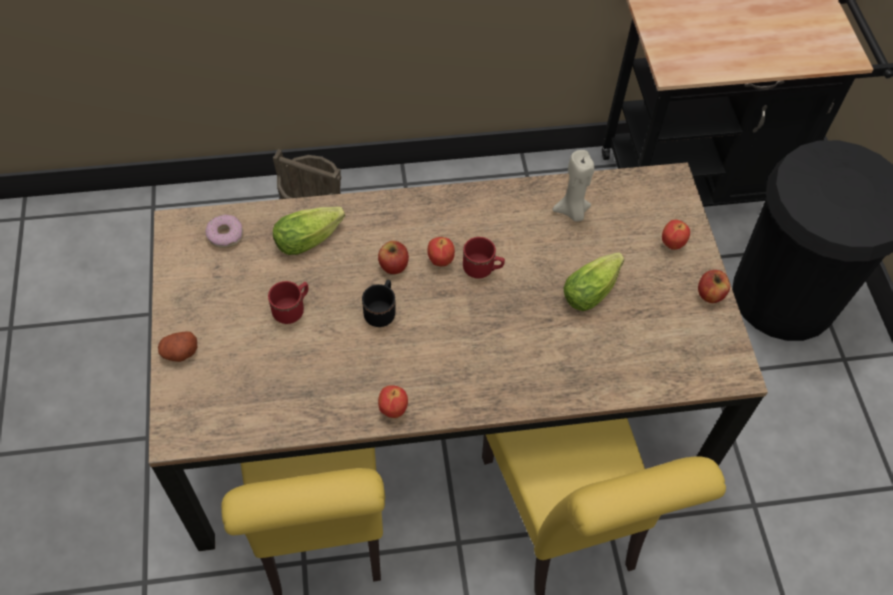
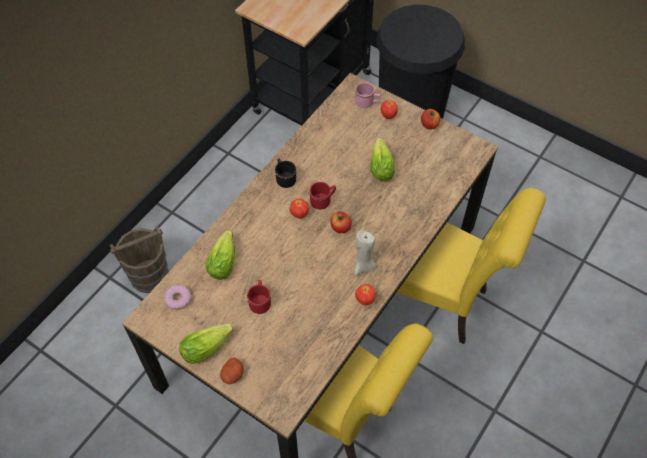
camera: 45 degrees left, 0 degrees up
black mug [362,280,395,327] -> black mug moved to [275,159,296,188]
apple [378,241,409,274] -> apple moved to [330,211,352,233]
beige candle [553,150,594,222] -> beige candle moved to [354,229,376,276]
none -> lettuce [179,324,233,364]
none -> pink mug [355,82,380,108]

